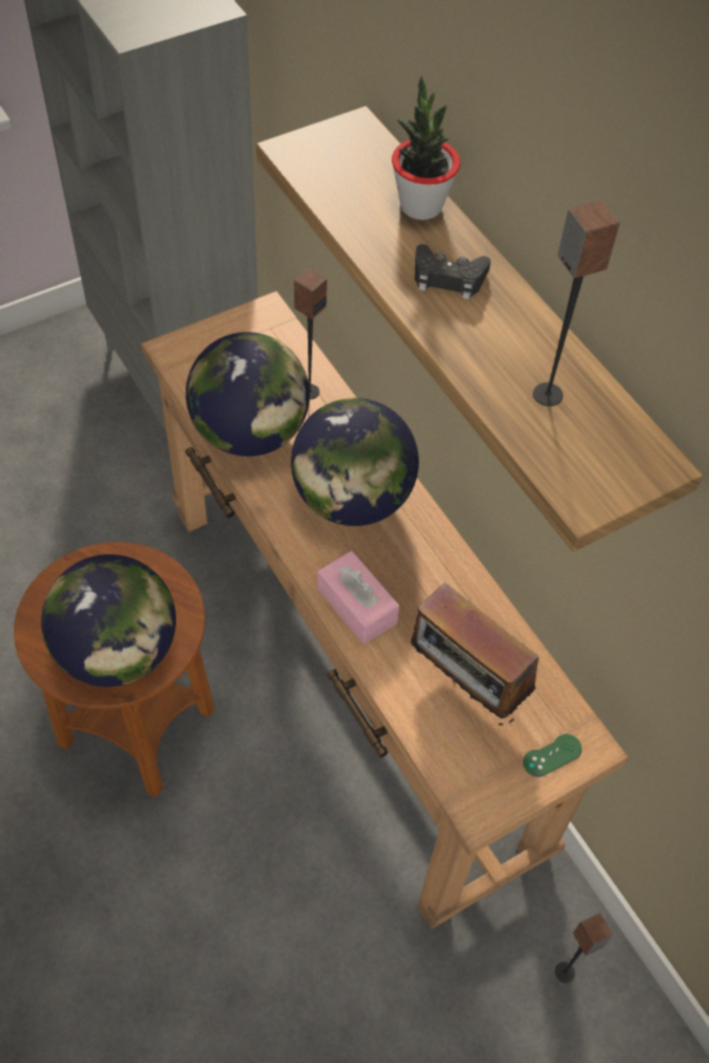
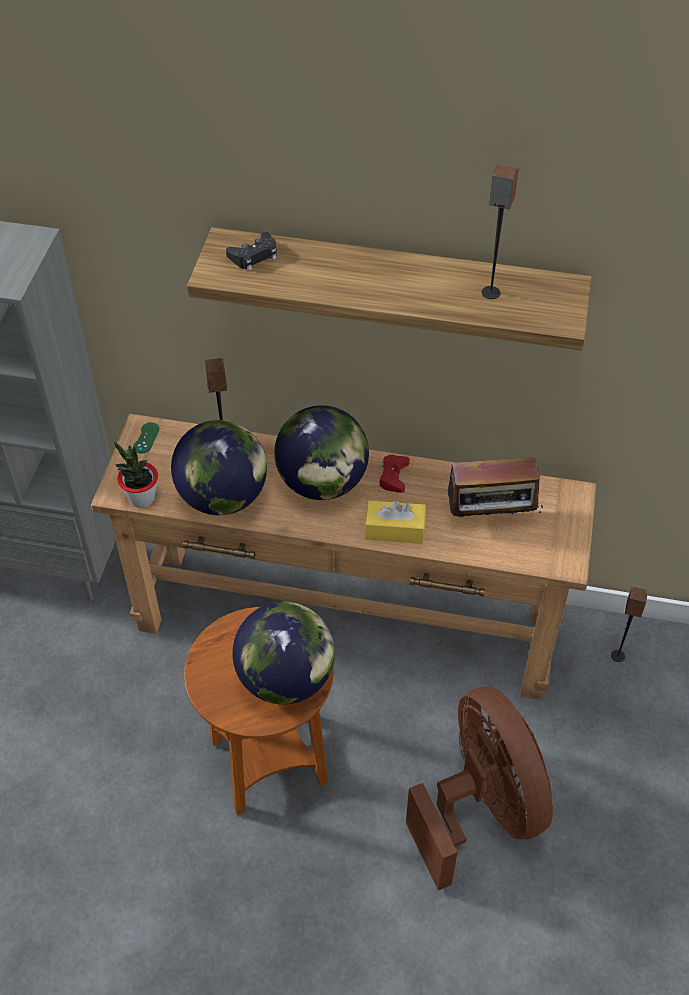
camera: 45 degrees left, 5 degrees down
pink tissue box [317,551,400,644] -> yellow tissue box [365,500,426,544]
potted plant [392,76,460,220] -> potted plant moved to [114,442,158,508]
black game controller [415,244,491,300] -> black game controller moved to [226,232,277,271]
green game controller [523,734,582,777] -> green game controller moved to [133,422,159,454]
none -> red game controller [379,455,410,493]
none -> brown fan [406,687,553,890]

